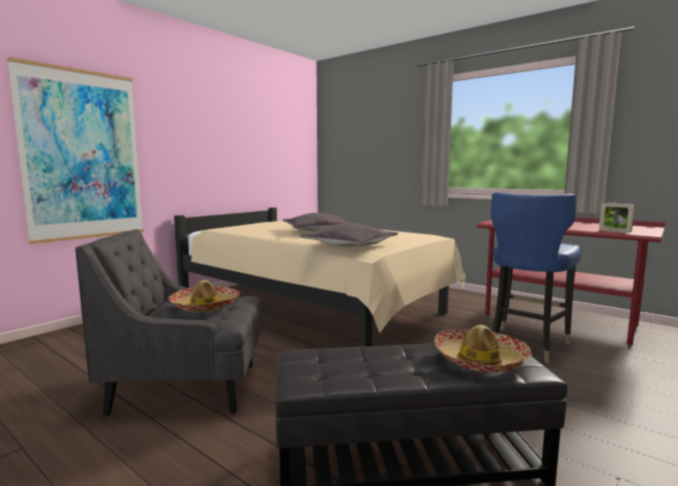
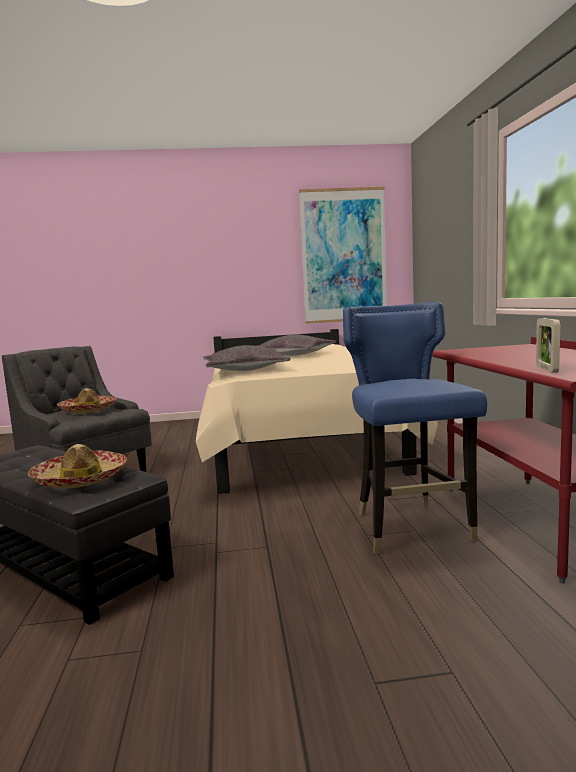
camera: 45 degrees right, 0 degrees up
picture [7,57,144,244] -> picture moved to [299,187,387,324]
blue chair [490,192,582,363] -> blue chair turned 90 degrees clockwise [343,302,487,554]

